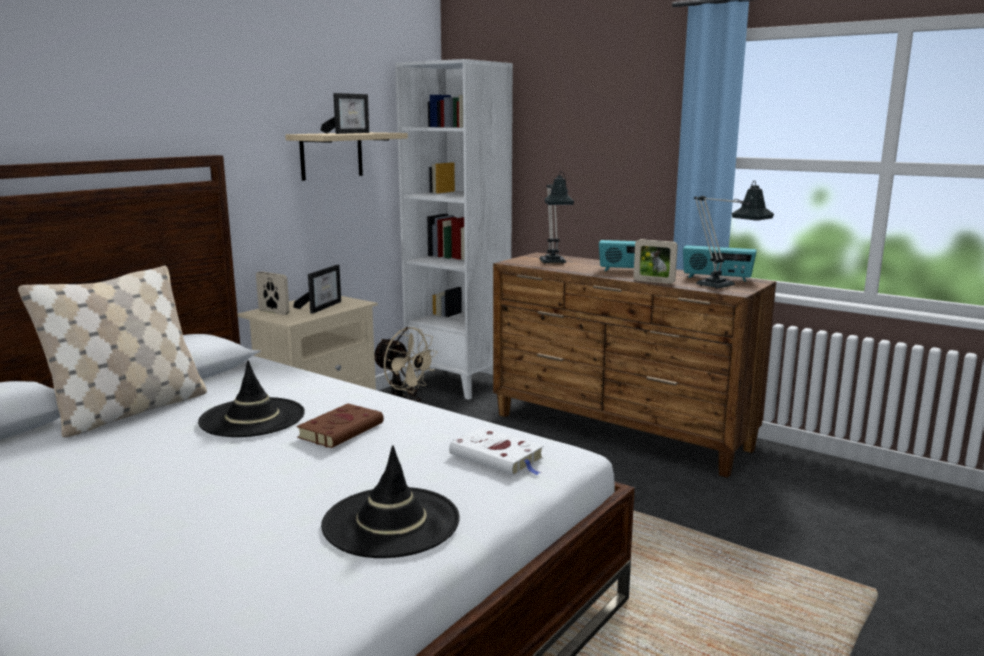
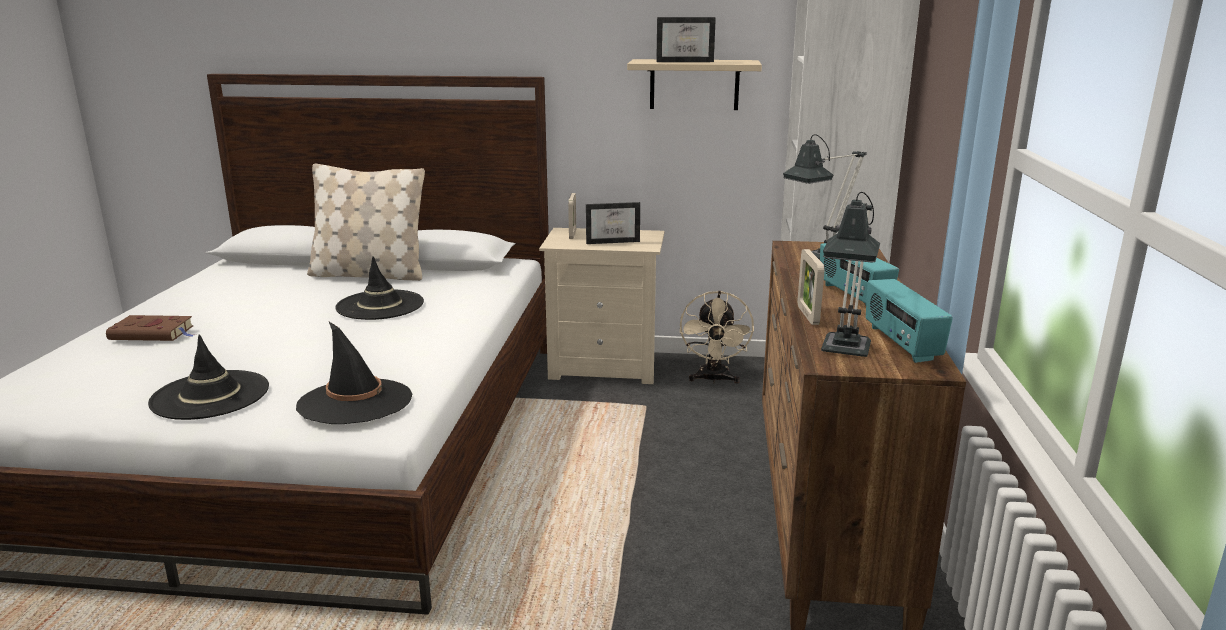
camera: 60 degrees right, 5 degrees up
brown book [297,404,384,448] -> brown book moved to [106,315,193,341]
white book [449,427,544,476] -> black hat [296,322,412,424]

